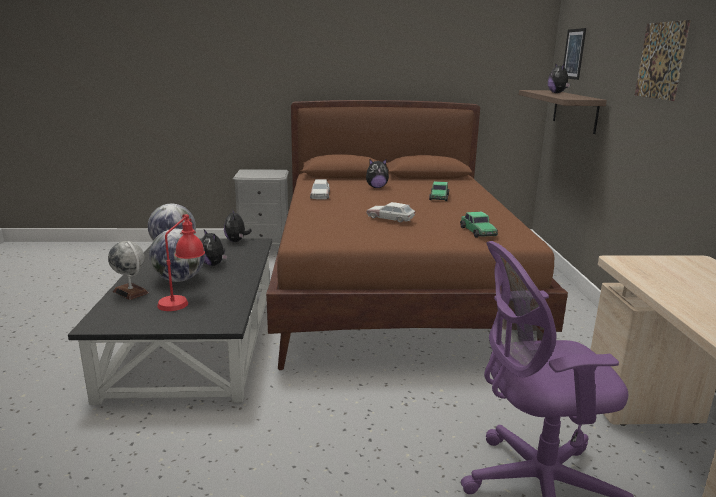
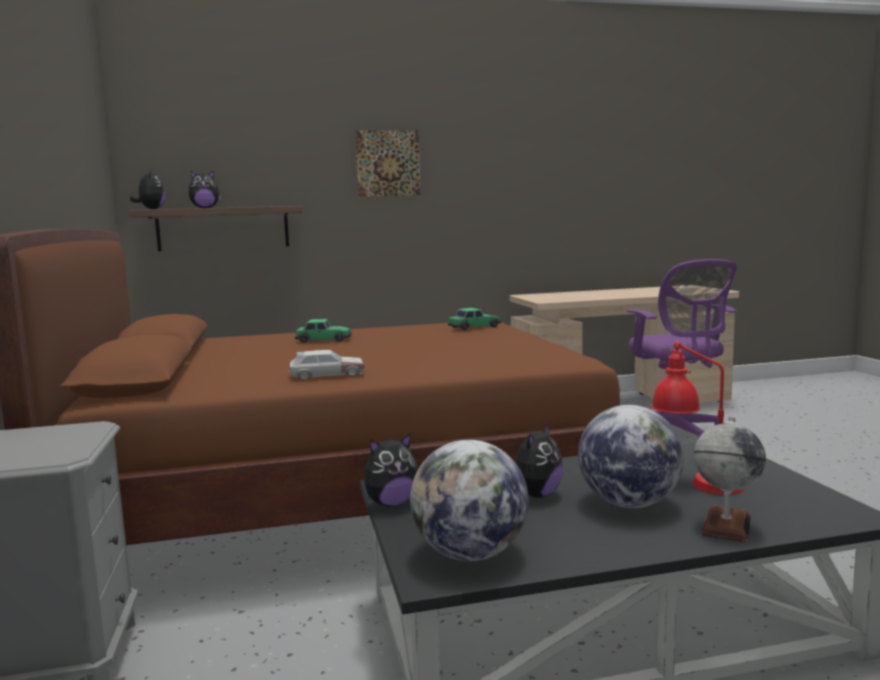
camera: 100 degrees left, 10 degrees down
plush toy [366,159,389,188] -> plush toy moved to [130,170,166,209]
toy car [366,202,415,223] -> none
picture [563,28,586,80] -> none

